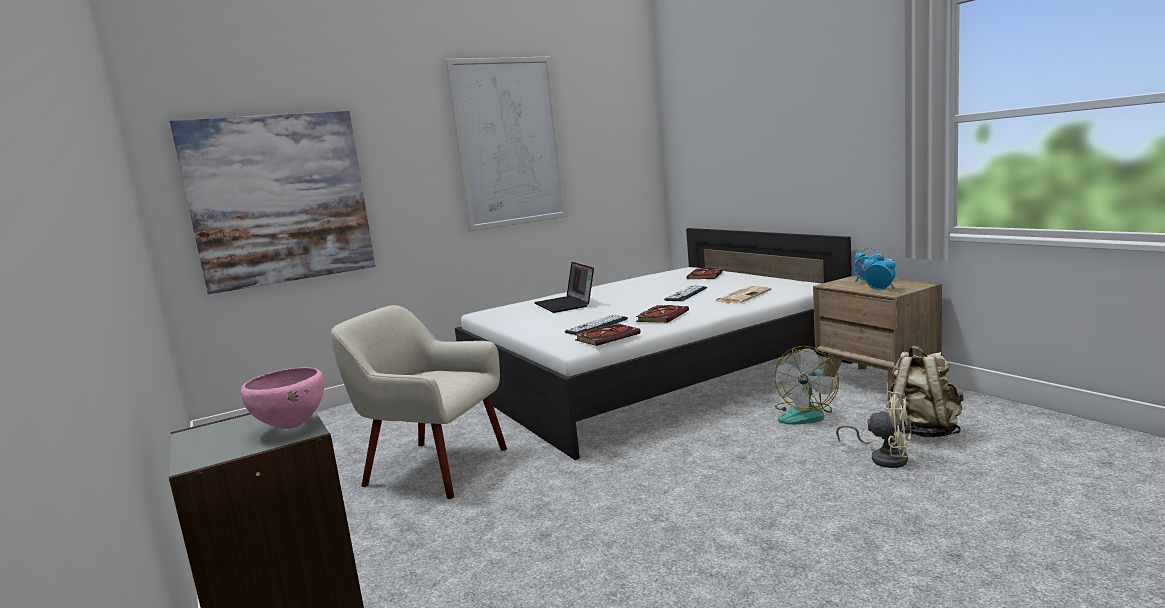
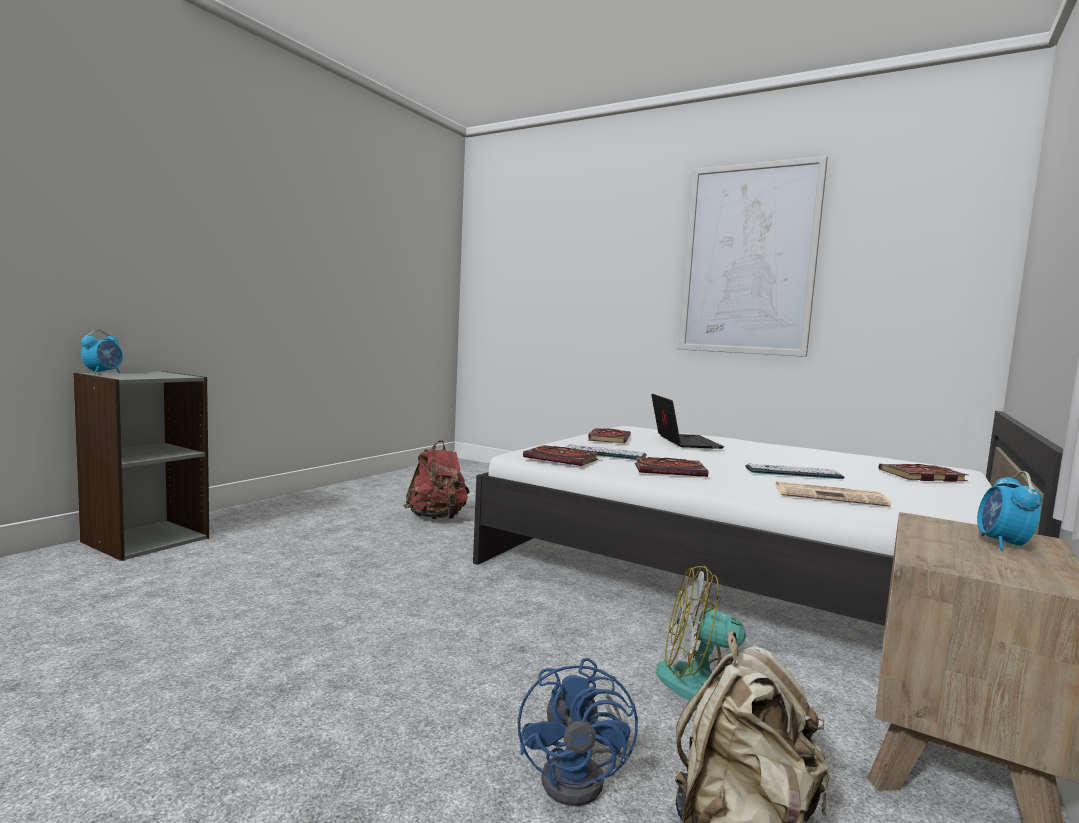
camera: 60 degrees right, 5 degrees down
picture [170,111,375,294] -> none
pink bowl [241,367,324,429] -> none
beige armchair [331,305,507,499] -> red backpack [404,440,470,519]
laptop [534,262,594,313] -> laptop turned 135 degrees clockwise [651,394,724,449]
beige fan [836,391,911,468] -> blue fan [518,658,638,806]
alarm clock [863,254,895,290] -> alarm clock moved to [81,329,123,374]
none -> book [588,428,631,443]

